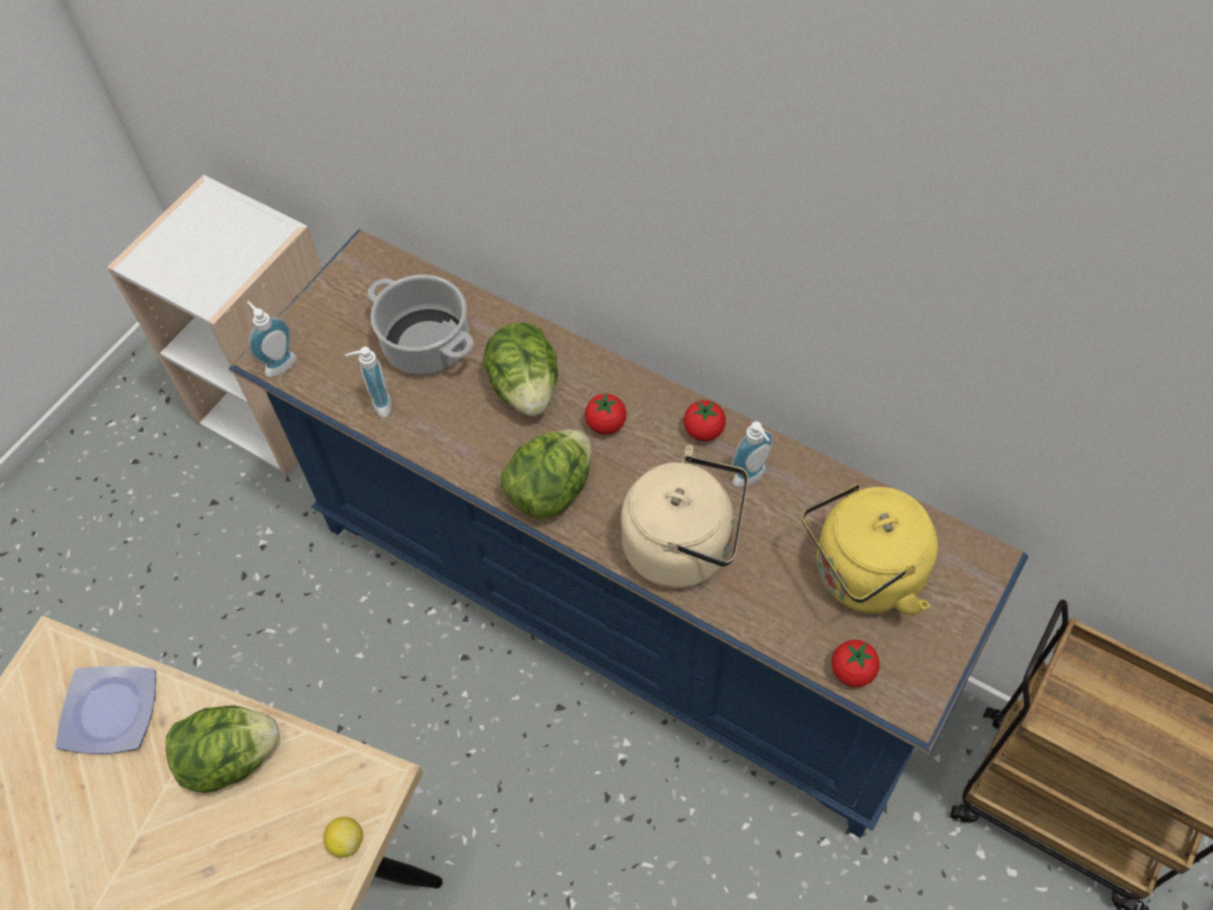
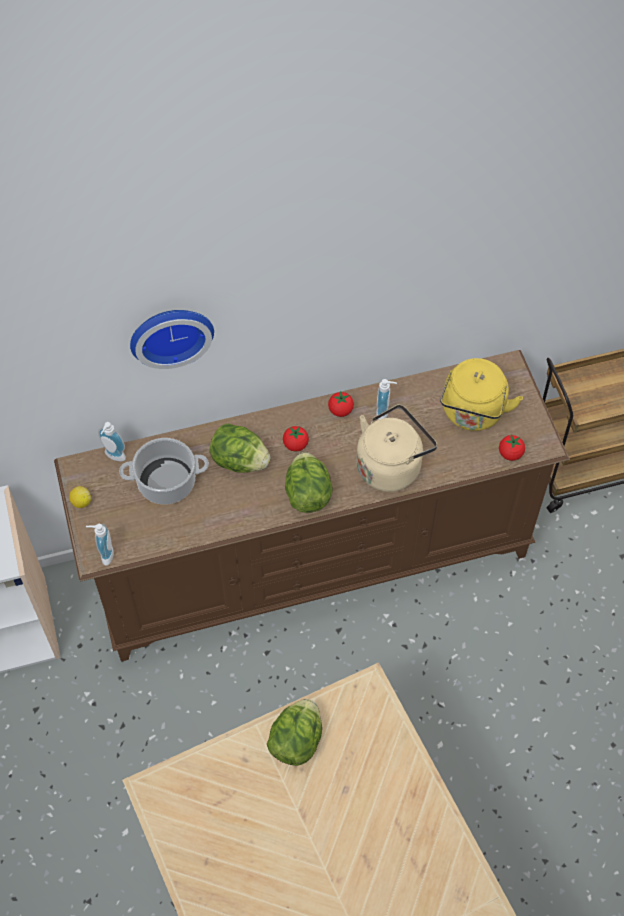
camera: 50 degrees left, 0 degrees up
plate [55,666,156,754] -> none
blue cabinet [228,229,1028,838] -> brown cabinet [54,350,570,662]
lemon [324,817,363,858] -> lemon moved to [69,486,91,508]
soap dispenser [345,347,392,418] -> soap dispenser moved to [98,422,126,461]
none -> wall clock [130,310,214,369]

